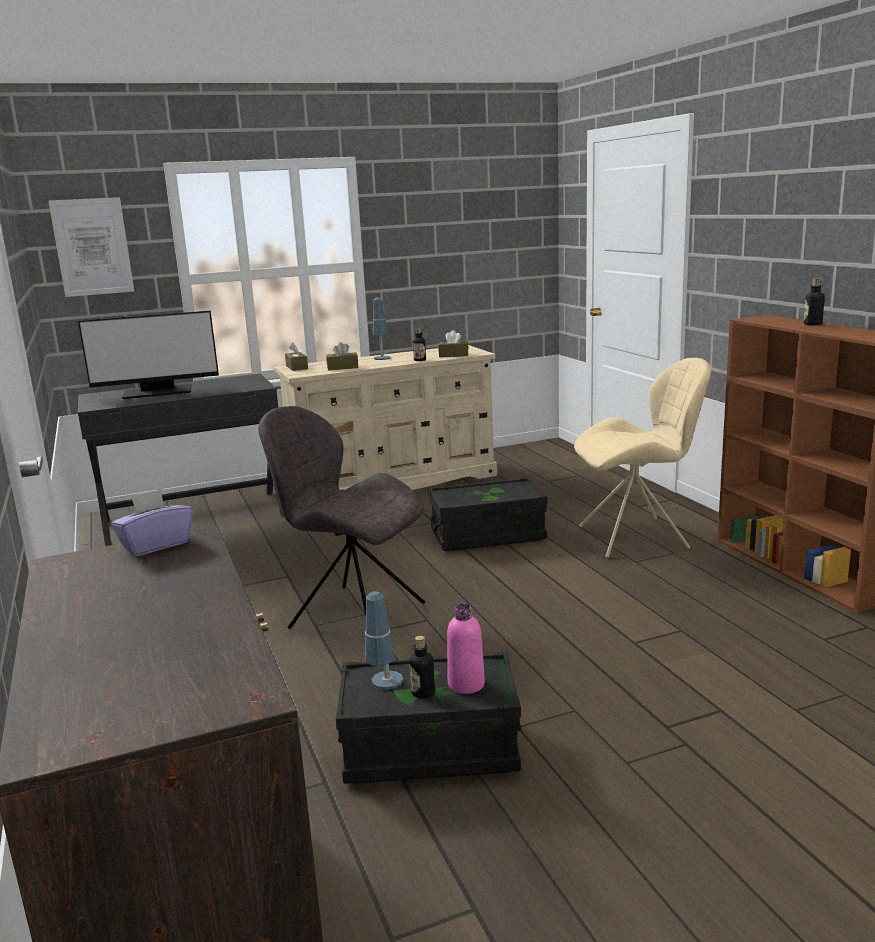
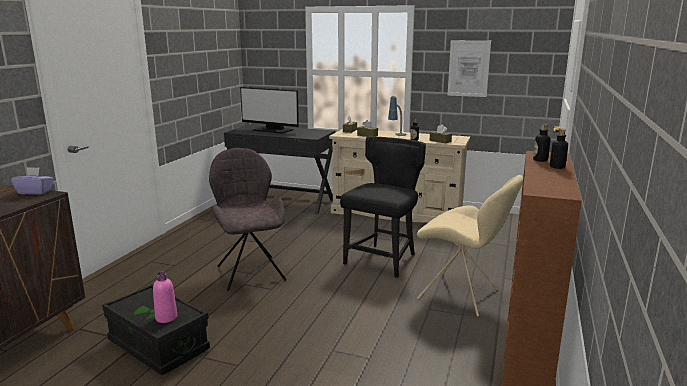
camera: 40 degrees right, 0 degrees up
picture [48,197,134,297] -> picture moved to [447,40,491,97]
table lamp [365,591,403,690] -> none
bottle [409,636,435,698] -> bottle moved to [533,124,551,162]
black storage box [429,477,547,551] -> black chair [340,136,426,278]

